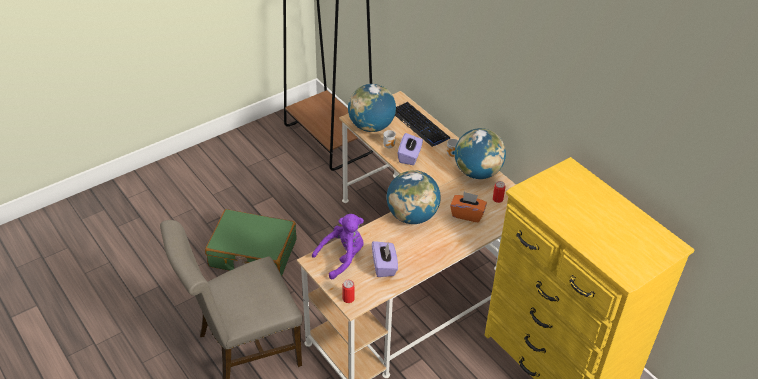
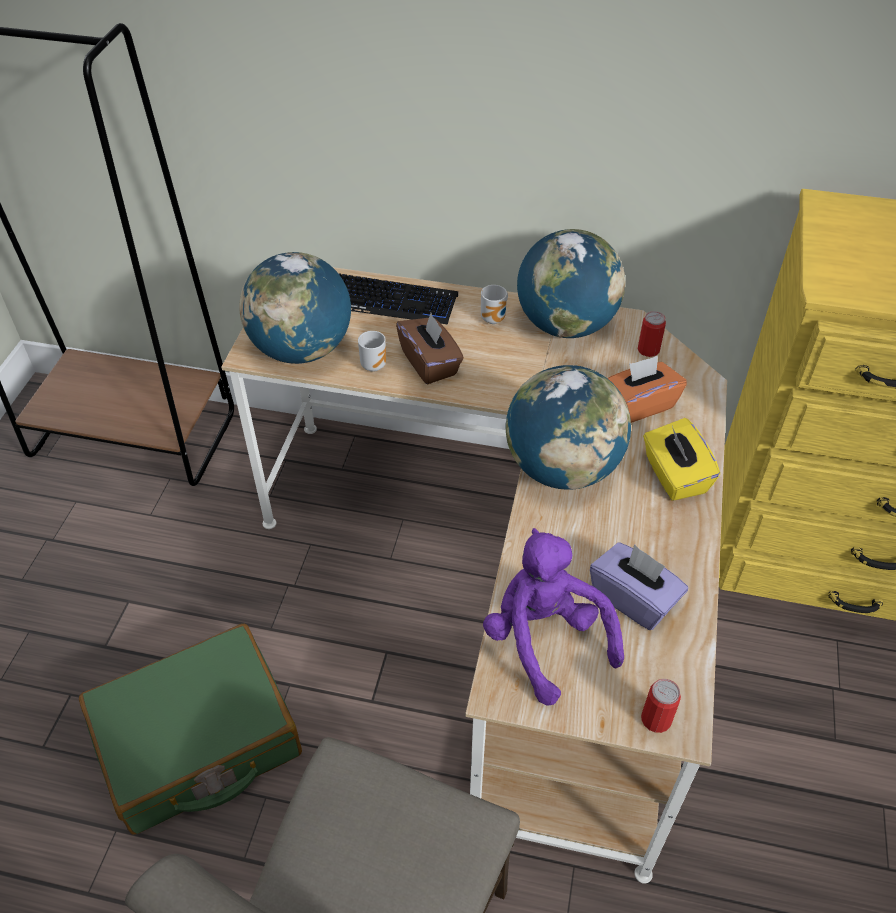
camera: 40 degrees left, 5 degrees up
purple plush toy [312,214,364,279] -> purple plush toy turned 45 degrees counterclockwise [483,528,624,706]
purple tissue box [398,133,423,165] -> brown tissue box [396,313,464,384]
none -> yellow tissue box [643,418,720,501]

